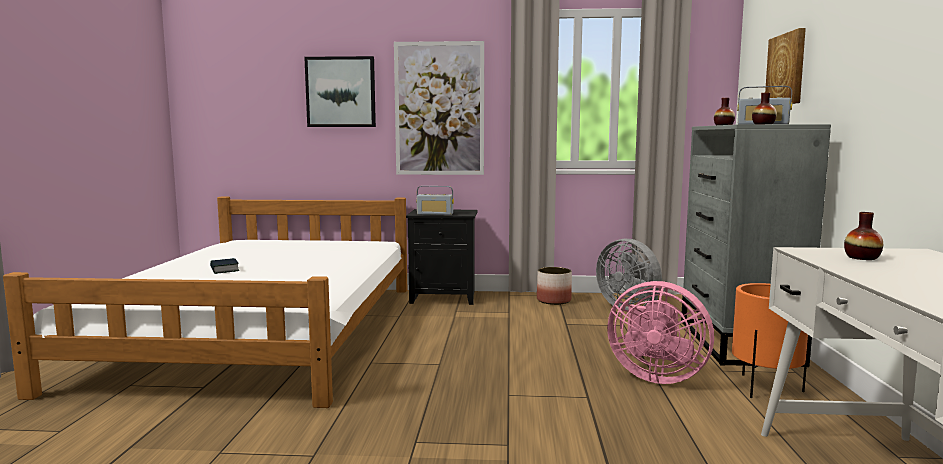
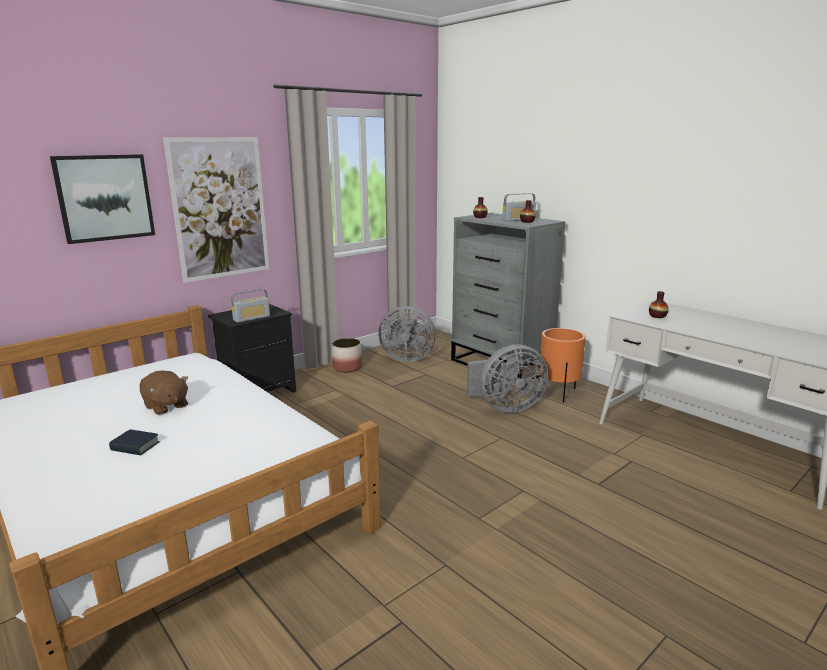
camera: 45 degrees left, 10 degrees up
pink fan [607,281,714,384] -> grey fan [467,345,548,413]
picture [765,28,806,104] -> none
none -> brown plush toy [140,371,188,415]

